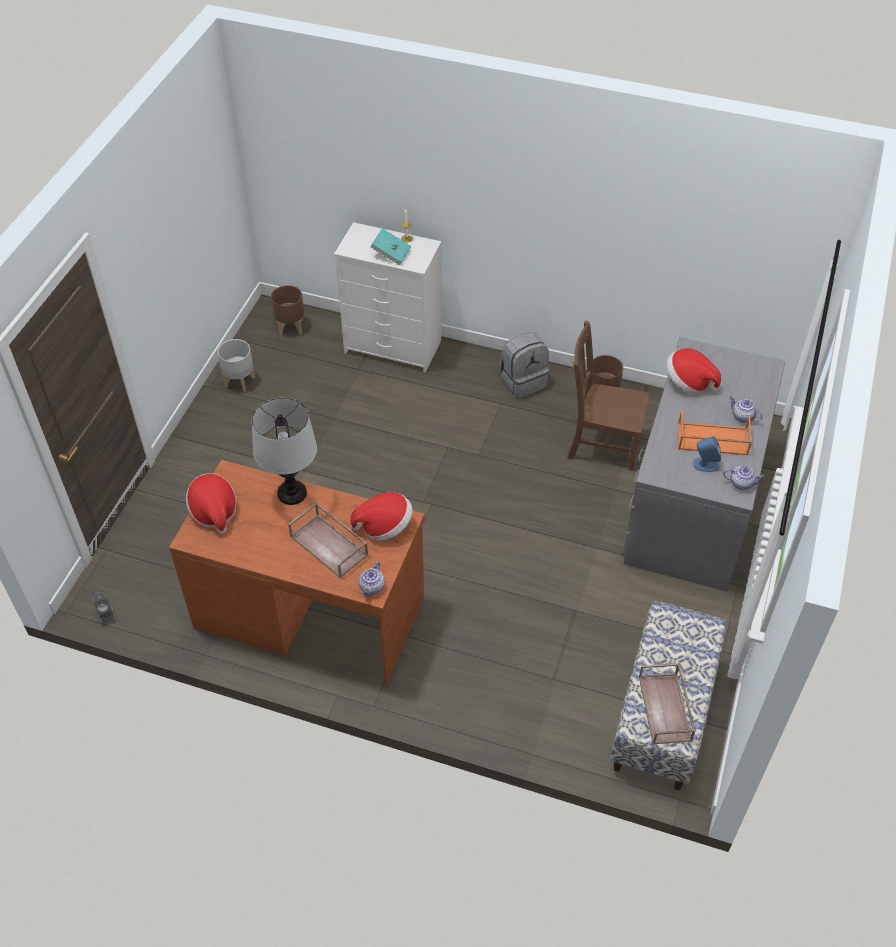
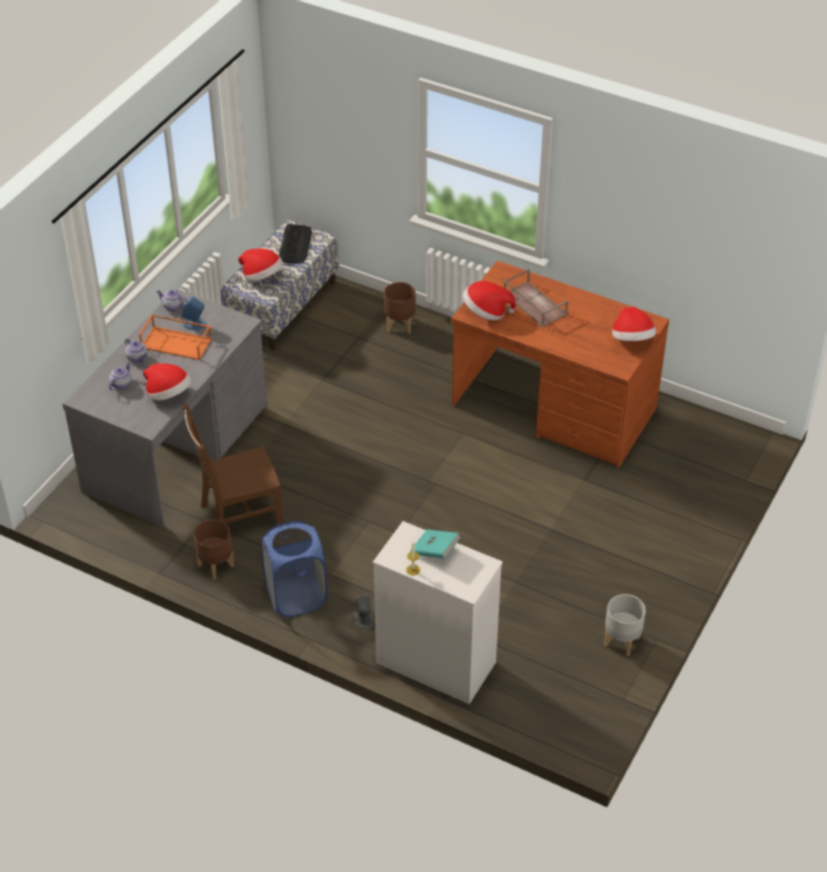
camera: 170 degrees left, 5 degrees down
grey speaker [92,588,116,625] -> grey speaker moved to [354,595,373,629]
table lamp [252,398,317,505] -> none
brown planter [271,285,304,336] -> brown planter moved to [384,282,416,334]
teapot [359,562,385,597] -> teapot moved to [109,362,132,390]
grey backpack [500,332,549,398] -> blue laundry basket [261,521,328,617]
brown chair [568,320,649,471] -> brown chair turned 135 degrees clockwise [182,404,283,525]
brown tray [639,663,696,745] -> keyboard [279,224,312,263]
none -> hat [238,249,283,281]

